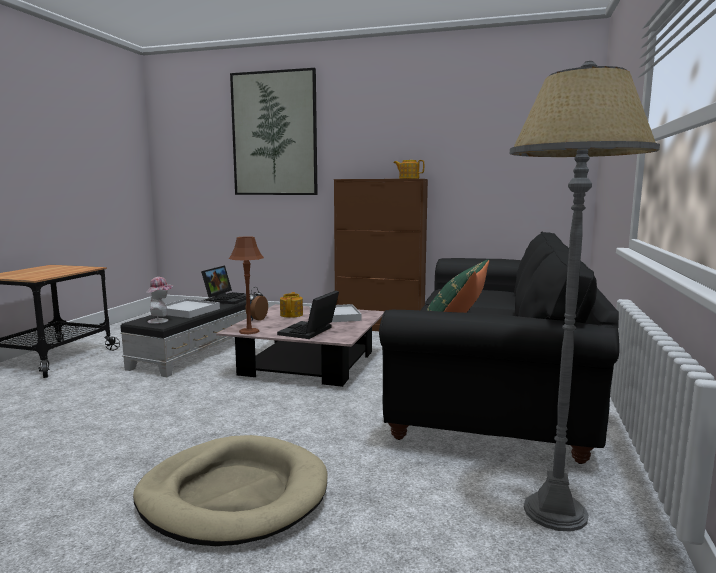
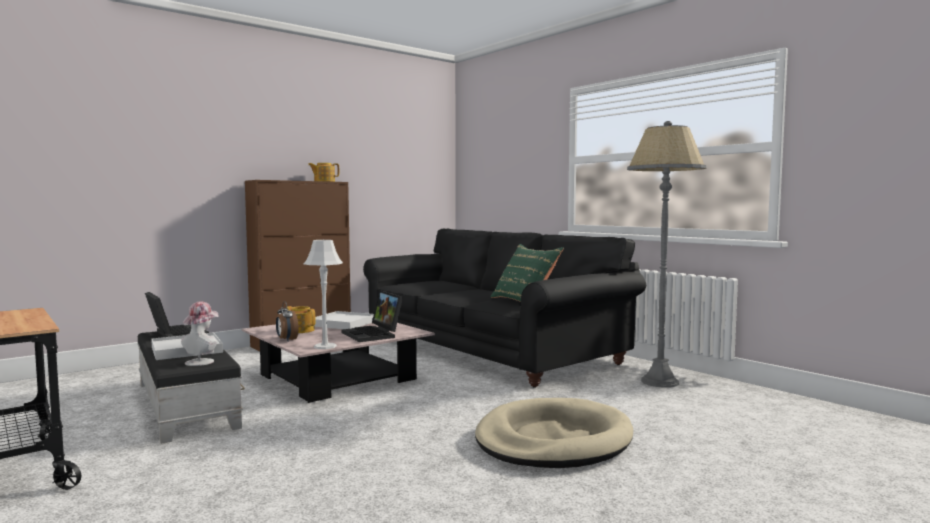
camera: 55 degrees left, 5 degrees down
brown table lamp [229,236,264,334] -> grey table lamp [304,240,343,349]
picture [230,68,318,195] -> none

